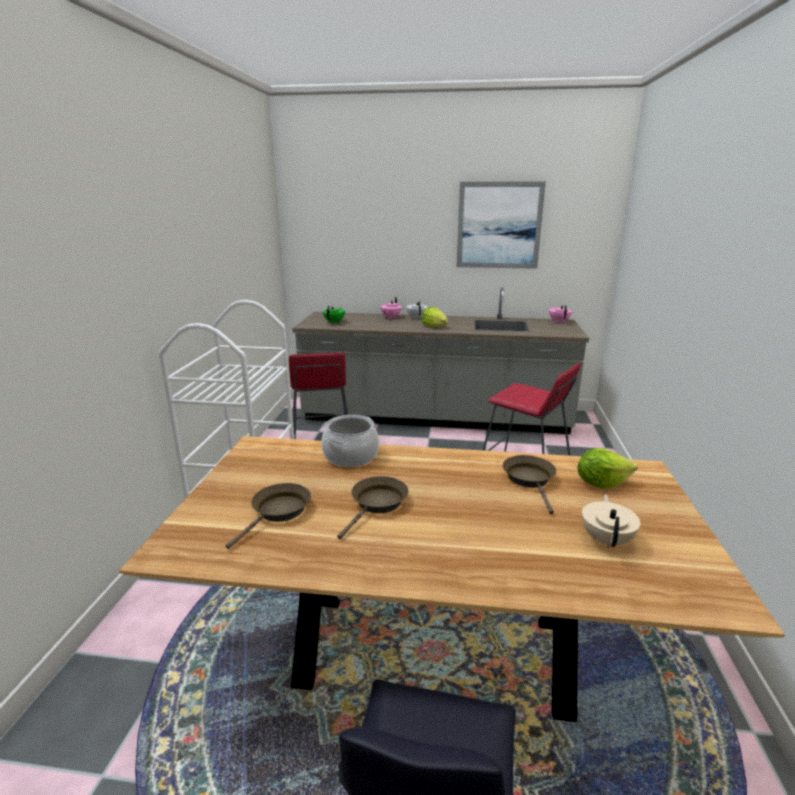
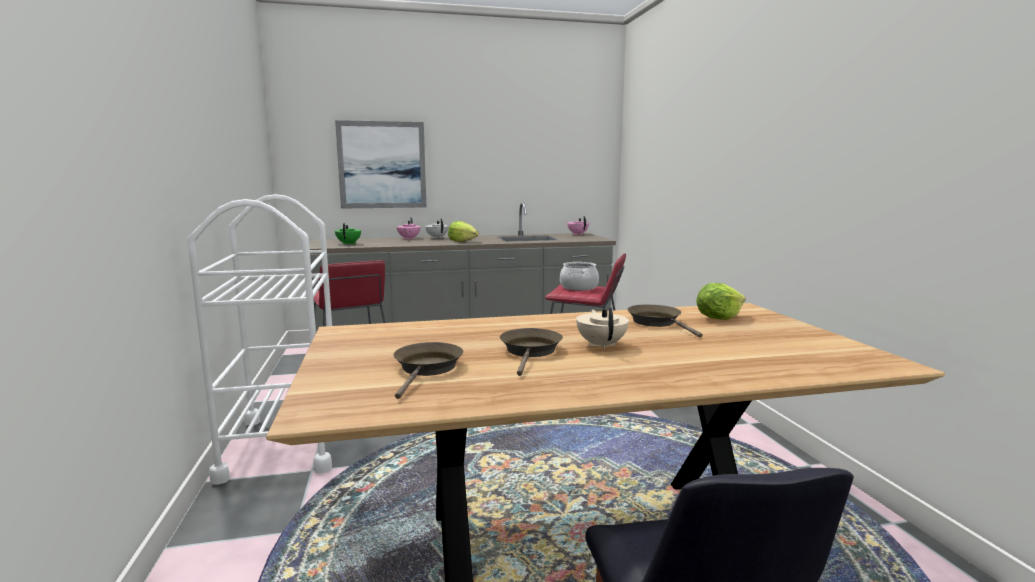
camera: 20 degrees left, 10 degrees down
cooking pot [321,415,379,467] -> cooking pot moved to [560,262,599,291]
picture [456,181,546,269] -> picture moved to [335,120,427,209]
beige teapot [582,494,641,549] -> beige teapot moved to [576,307,629,349]

